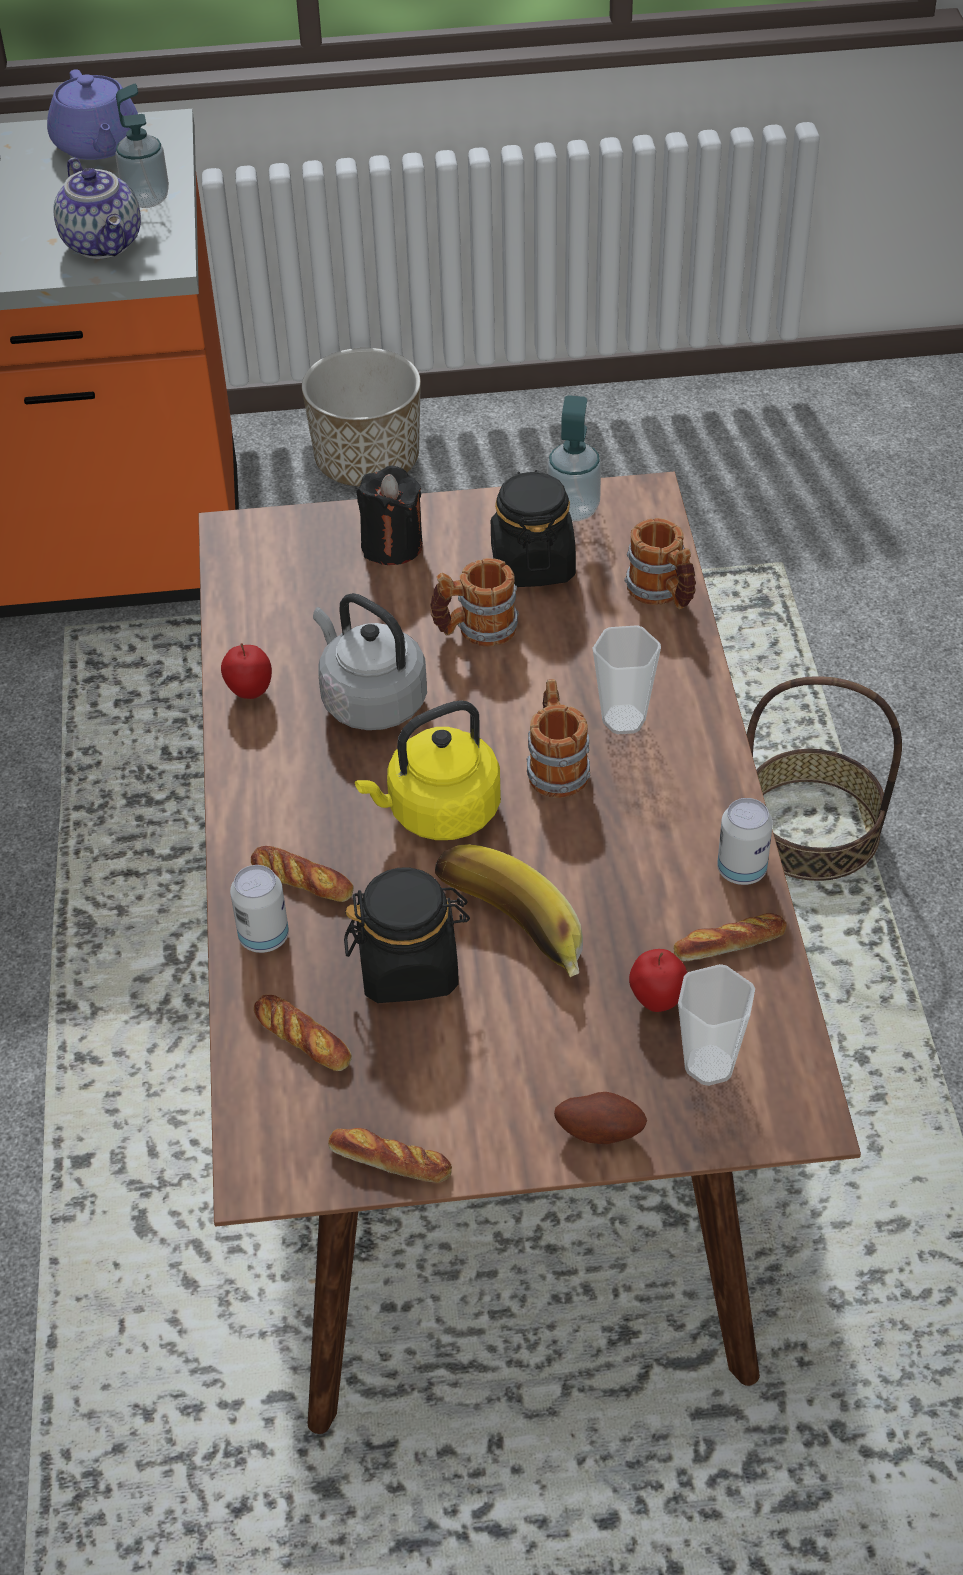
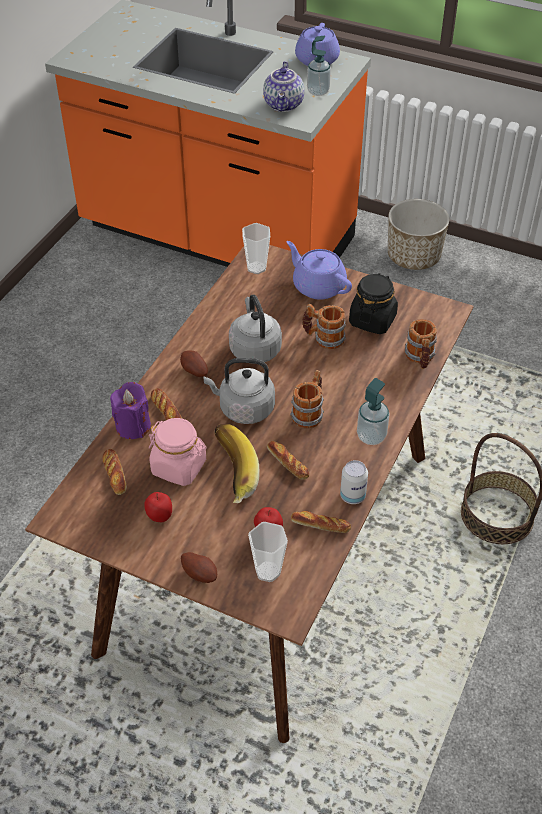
camera: 30 degrees right, 0 degrees up
apple [221,643,272,699] -> apple moved to [144,492,172,522]
can [230,865,289,953] -> purple candle [110,382,151,439]
bread [328,1128,452,1183] -> bread moved to [267,441,309,480]
black jar [344,867,470,1003] -> pink jar [149,418,207,486]
yellow kettle [355,700,501,840] -> grey kettle [204,358,275,424]
black candle [356,466,423,565] -> purple teapot [286,241,352,300]
soap dispenser [548,395,601,521] -> soap dispenser moved to [357,378,390,445]
cup [593,625,661,734] -> cup moved to [242,223,270,274]
none -> potato [180,350,208,377]

